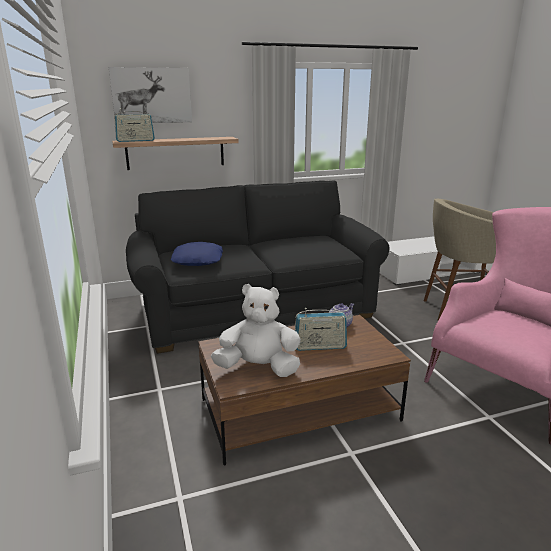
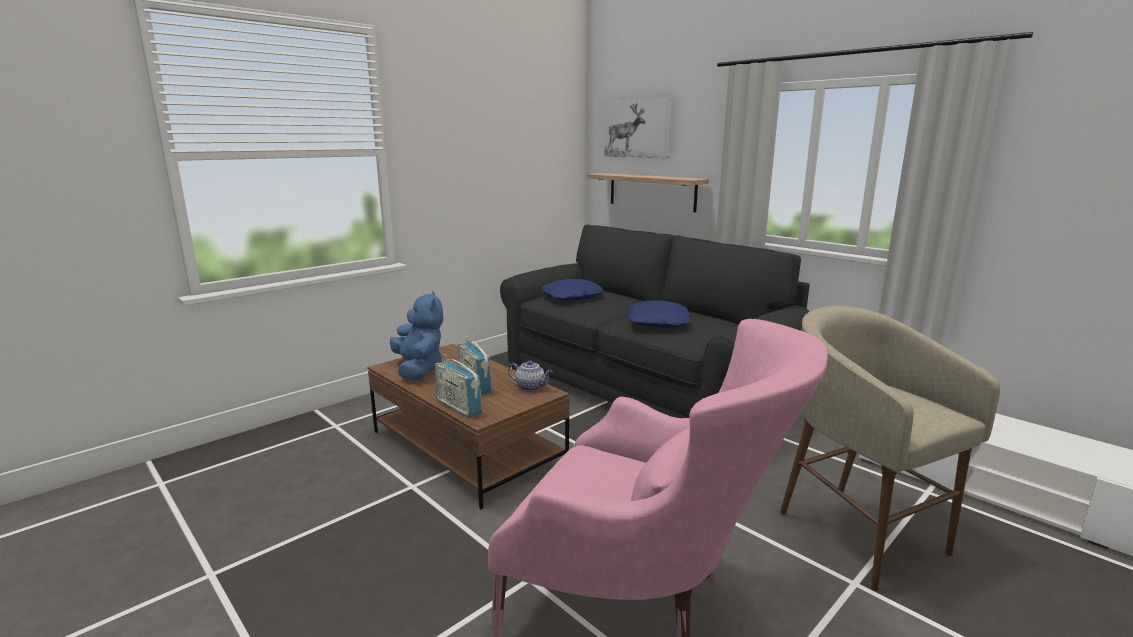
camera: 65 degrees right, 5 degrees down
radio [114,108,155,142] -> radio moved to [435,354,482,418]
white plush toy [211,284,301,377] -> blue plush toy [390,291,443,381]
none -> blue pillow [628,300,690,328]

